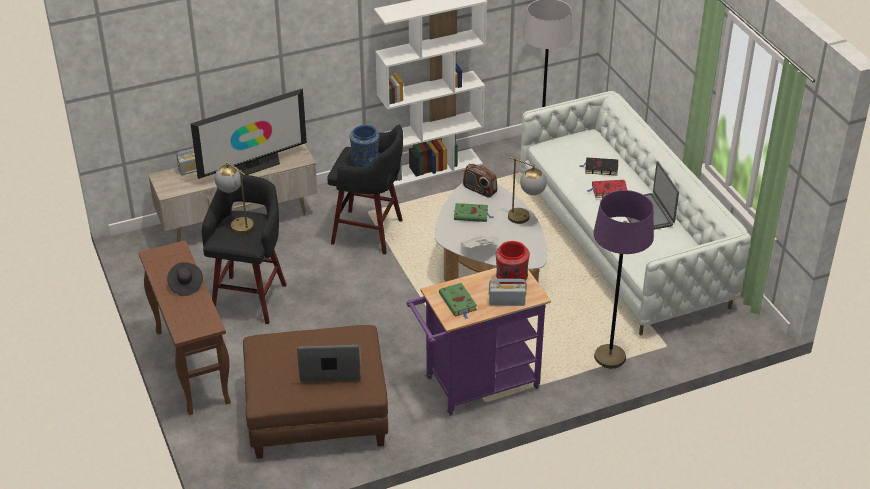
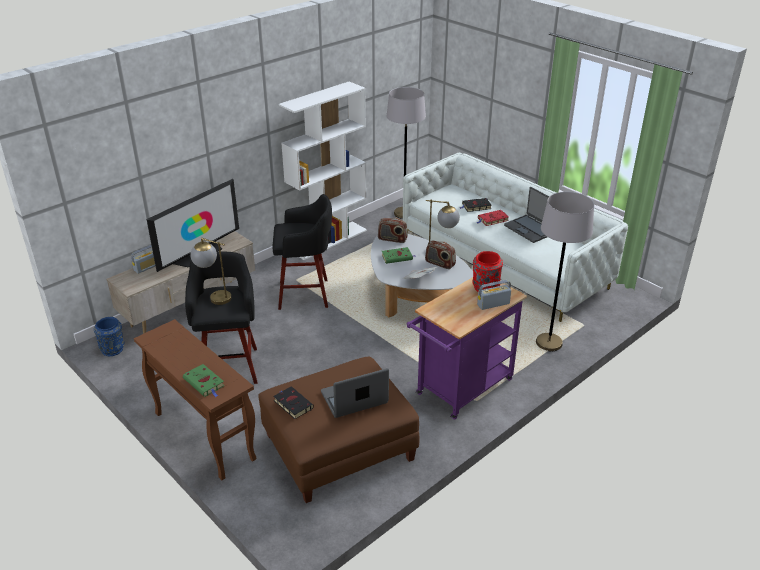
camera: 20 degrees left, 5 degrees down
black hat [167,262,203,296] -> none
blue vase [350,125,379,167] -> blue vase moved to [94,317,124,356]
green book [439,283,477,319] -> green book moved to [183,364,224,397]
purple floor lamp [593,190,654,368] -> grey floor lamp [536,192,594,351]
none -> black book [273,386,314,419]
none -> radio [425,241,456,269]

